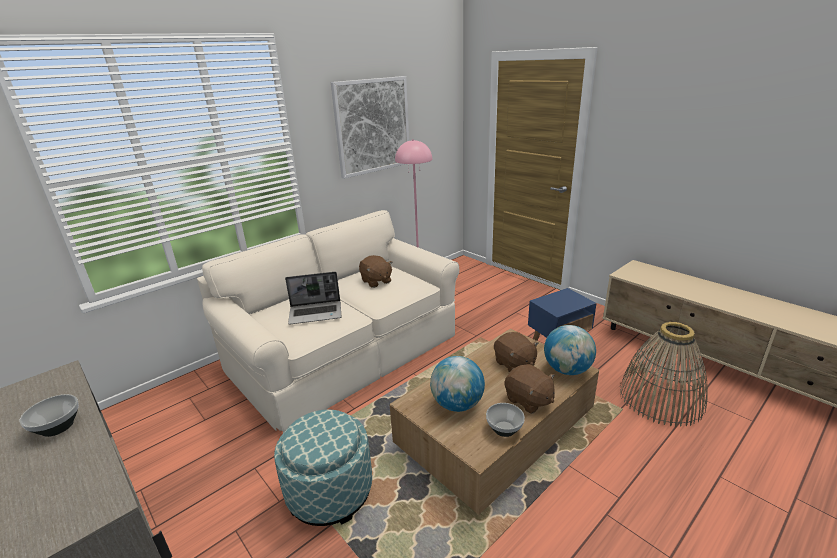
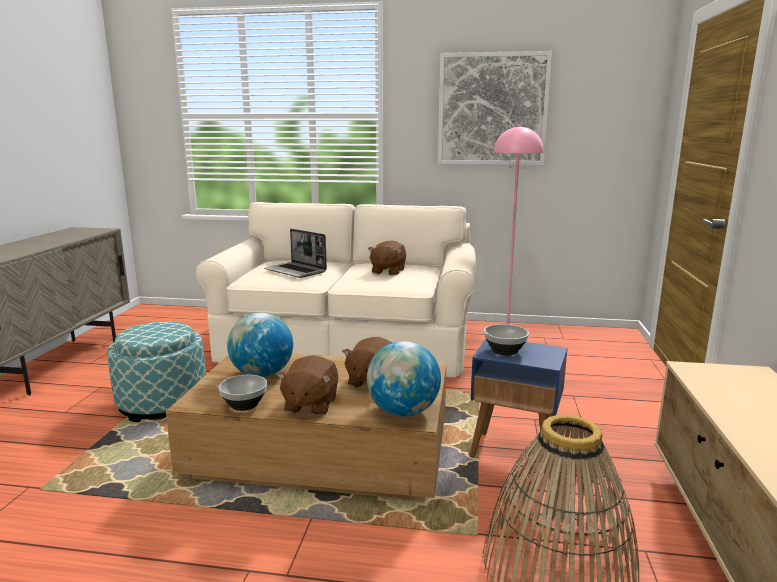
camera: 50 degrees right, 10 degrees down
bowl [20,394,79,437] -> bowl moved to [484,324,529,356]

